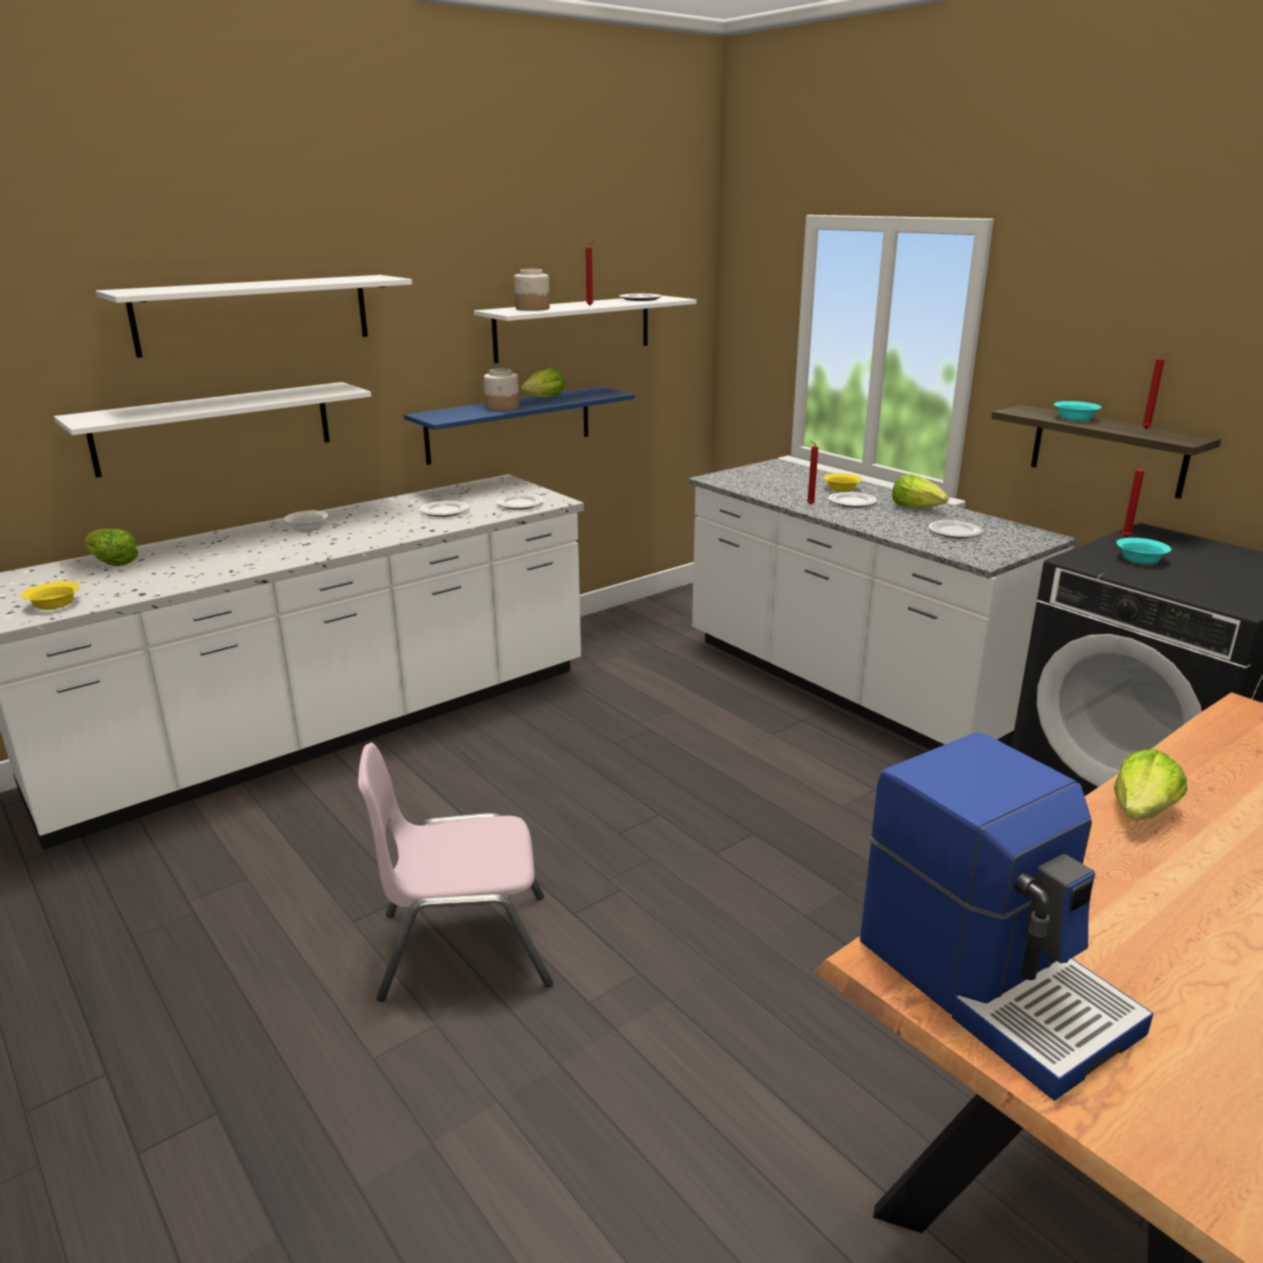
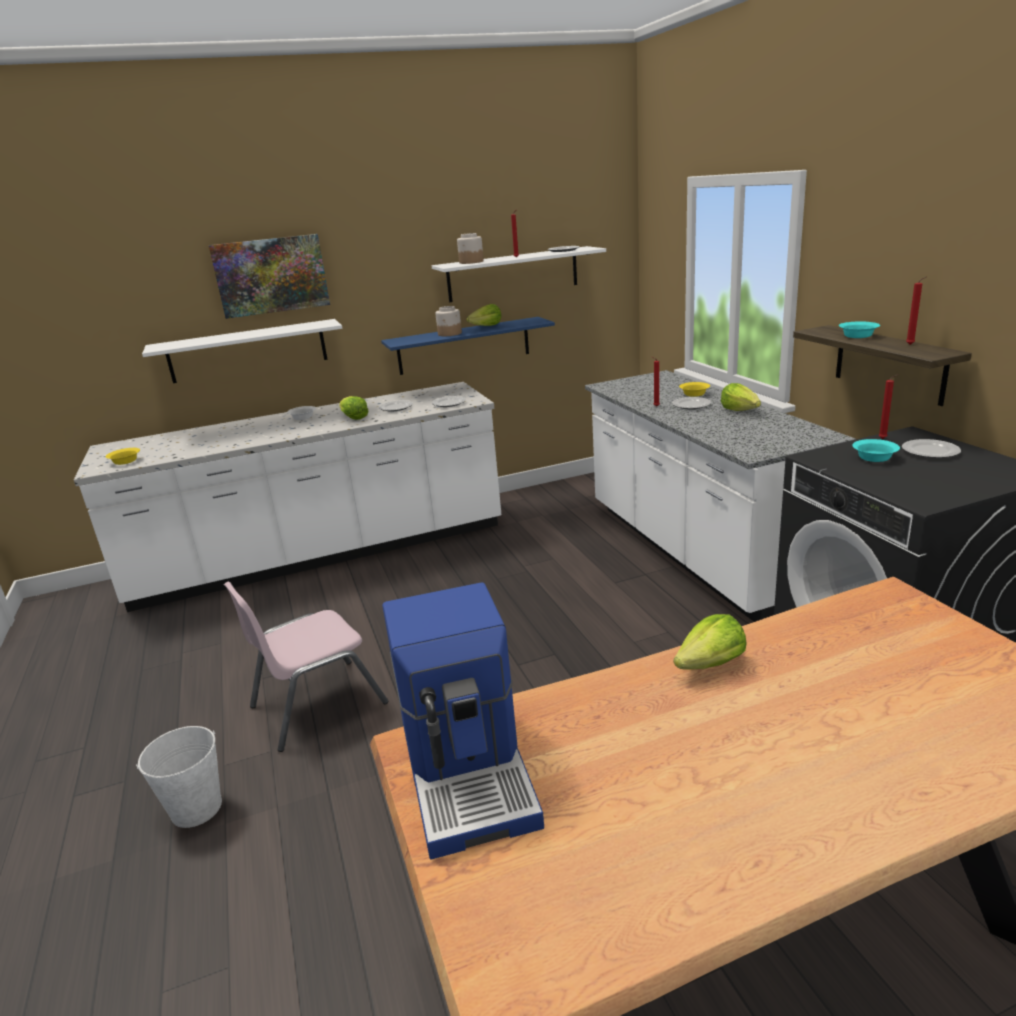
camera: 20 degrees right, 0 degrees up
lettuce [84,528,138,566] -> lettuce moved to [339,396,368,420]
white shelf [96,275,412,358] -> picture [209,234,330,319]
pink chair [358,742,553,1002] -> pink chair turned 45 degrees counterclockwise [224,581,388,752]
plate [928,520,983,538] -> plate moved to [902,439,961,458]
none -> white bucket [136,726,222,828]

